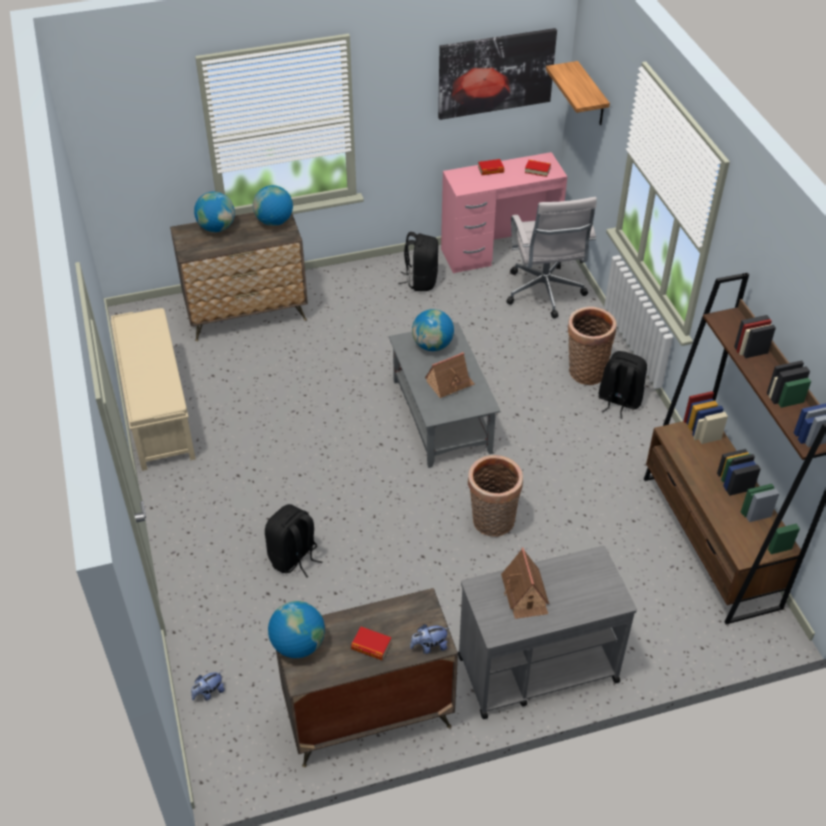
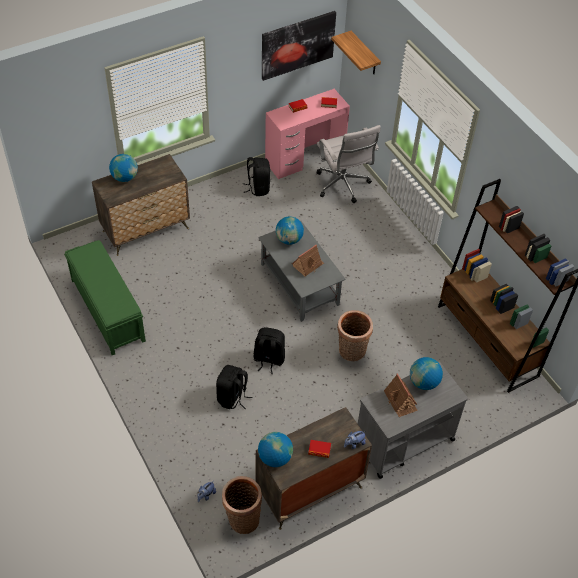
camera: 15 degrees left, 5 degrees up
beige bench [111,308,196,471] -> green bench [64,240,146,355]
globe [253,185,293,226] -> globe moved to [410,357,443,390]
basket [568,307,617,385] -> basket moved to [222,476,262,534]
black backpack [598,351,647,419] -> black backpack moved to [254,327,285,374]

